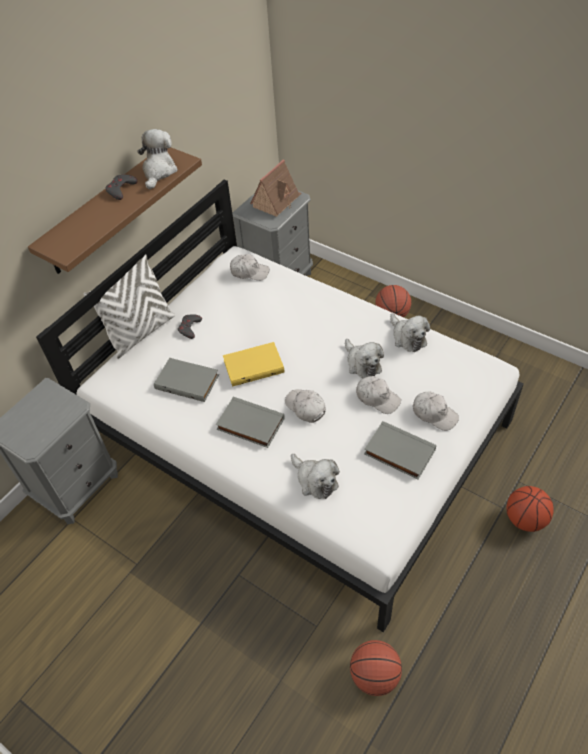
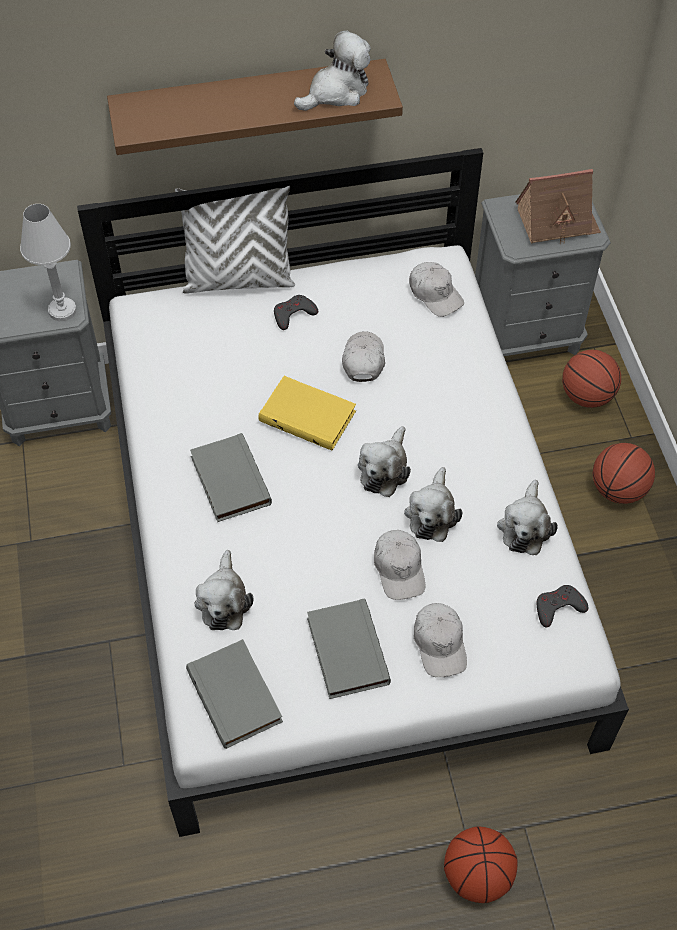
camera: 40 degrees right, 5 degrees up
grey game controller [105,175,138,200] -> grey game controller moved to [537,585,588,628]
grey book [154,358,219,402] -> grey book moved to [186,639,283,749]
white cap [285,389,326,423] -> white cap moved to [342,331,385,382]
basketball [350,640,402,696] -> basketball moved to [562,350,621,408]
none -> white table lamp [20,204,76,321]
none -> plush toy [358,426,411,497]

